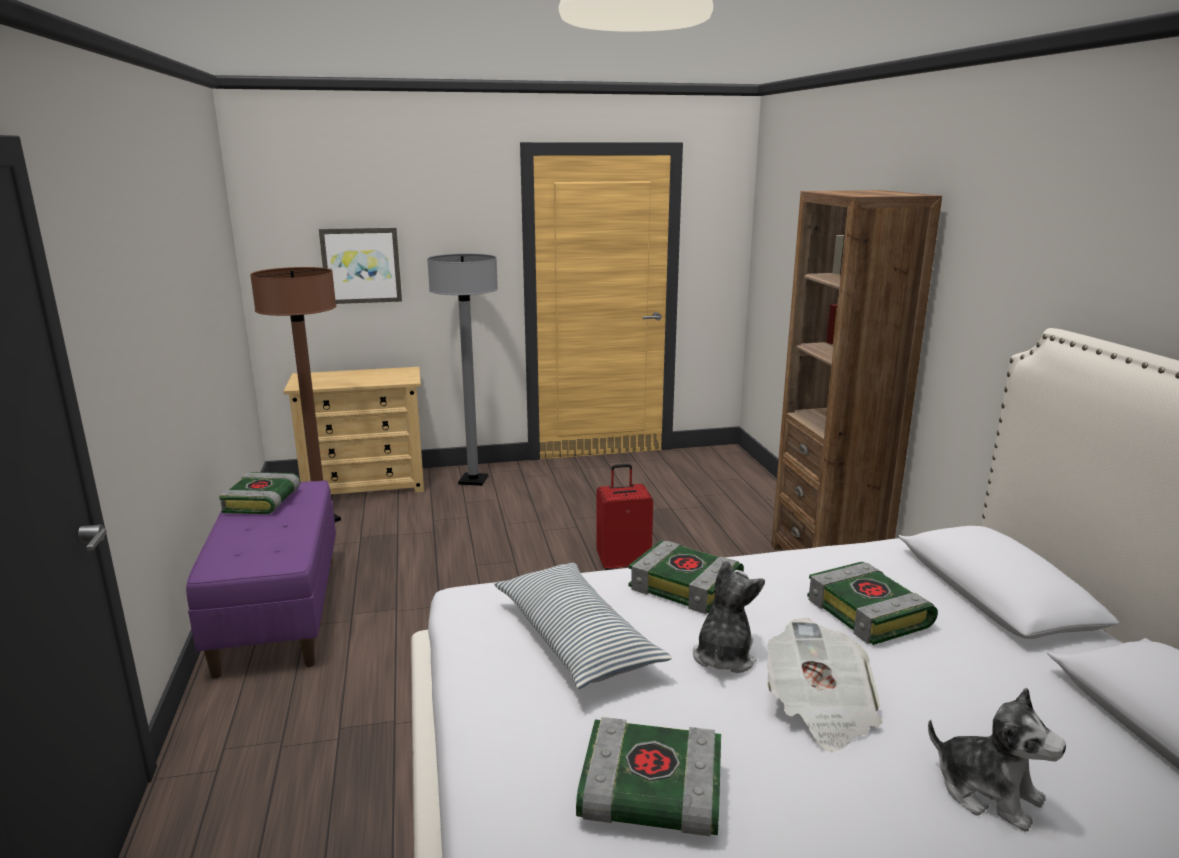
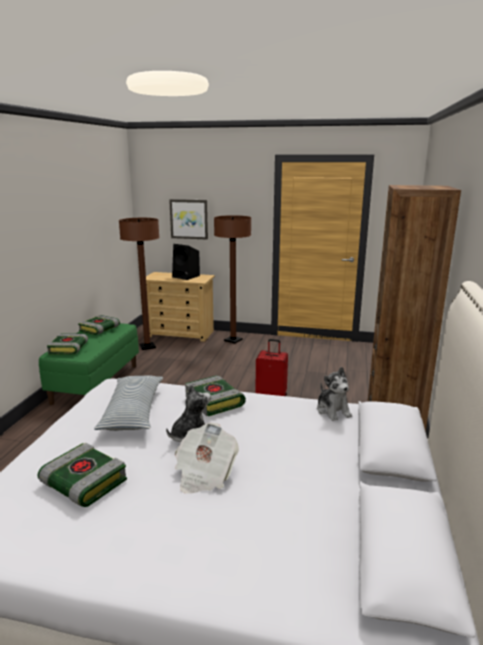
camera: 25 degrees right, 0 degrees up
purple bench [186,480,336,679] -> green bench [39,323,139,405]
grey floor lamp [427,253,498,486] -> brown floor lamp [214,215,251,343]
book [807,562,938,645] -> book moved to [47,334,88,355]
plush toy [928,688,1066,832] -> plush toy moved to [317,367,352,421]
none -> black speaker [172,244,200,280]

